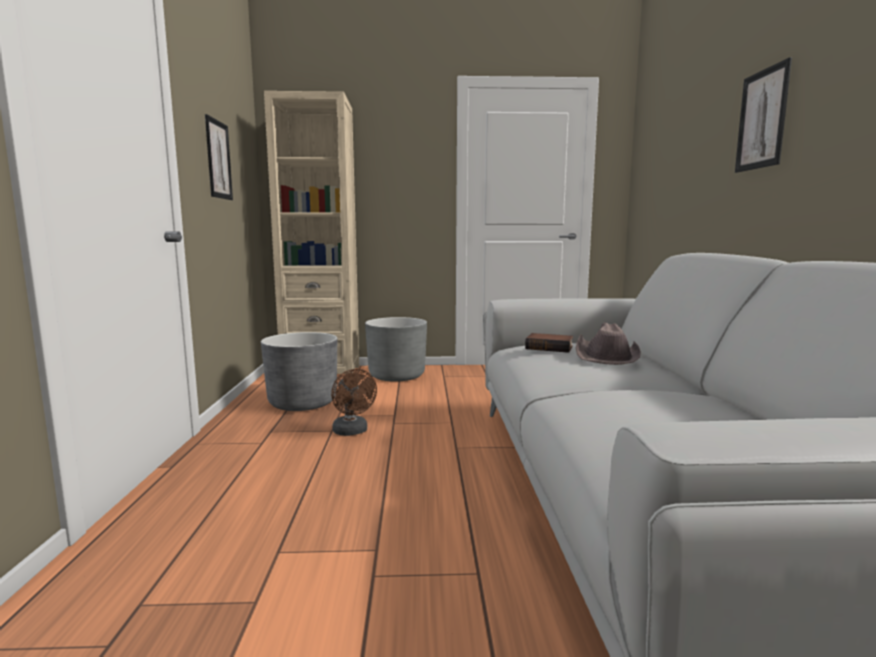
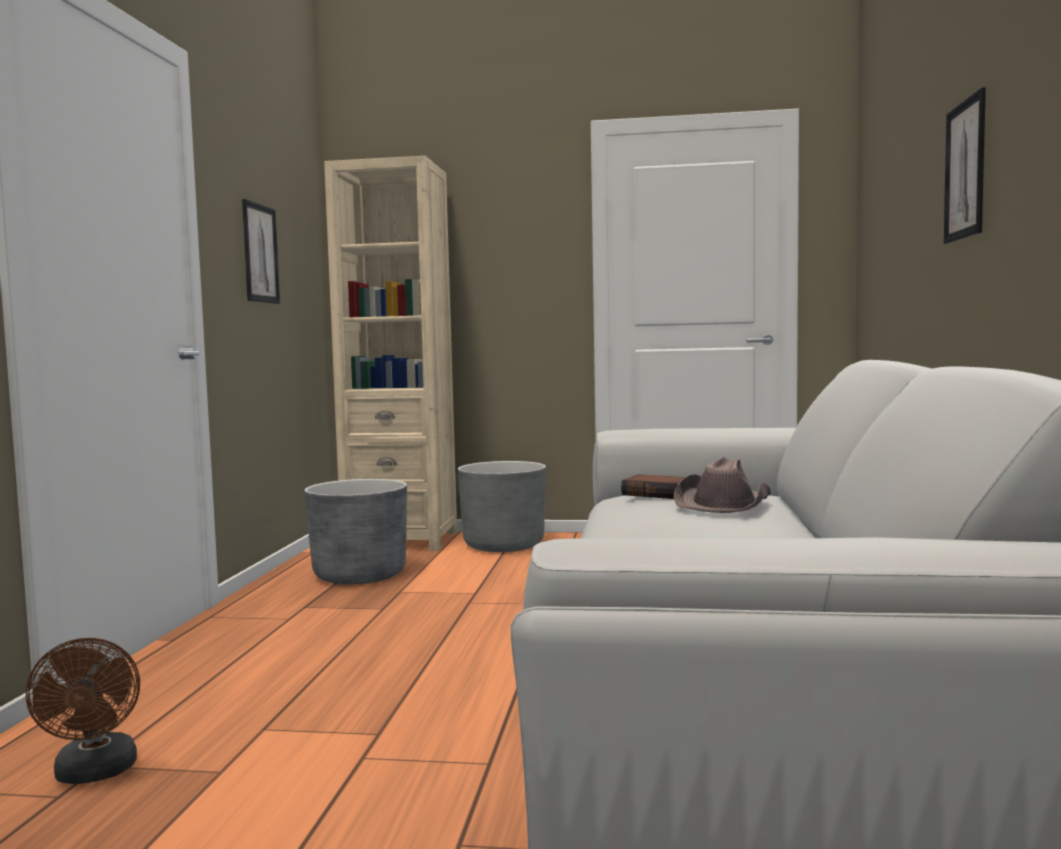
camera: 10 degrees right, 5 degrees down
brown fan [331,369,377,436] -> brown fan moved to [26,638,140,784]

